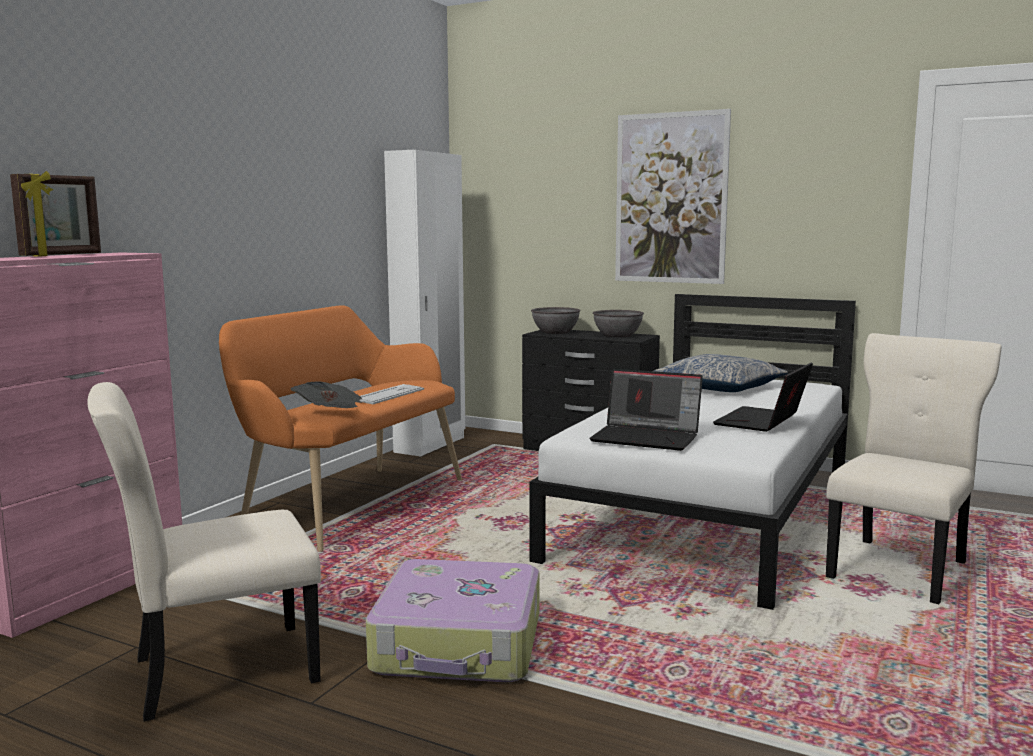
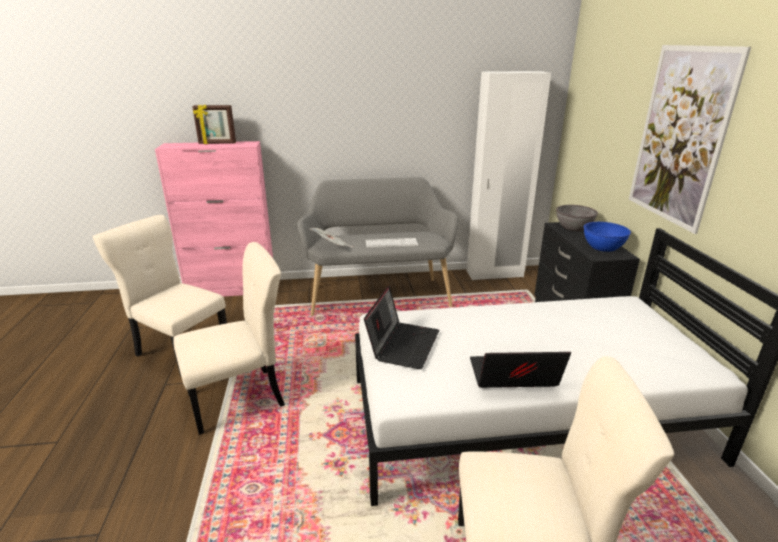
camera: 55 degrees right, 15 degrees up
orange bench [219,305,462,552] -> grey bench [297,177,458,316]
suitcase [366,559,539,682] -> beige chair [173,242,285,435]
laptop [589,369,703,451] -> laptop turned 150 degrees counterclockwise [364,286,439,369]
grey bowl [593,310,644,337] -> blue bowl [584,222,631,252]
pillow [654,354,788,392] -> none

